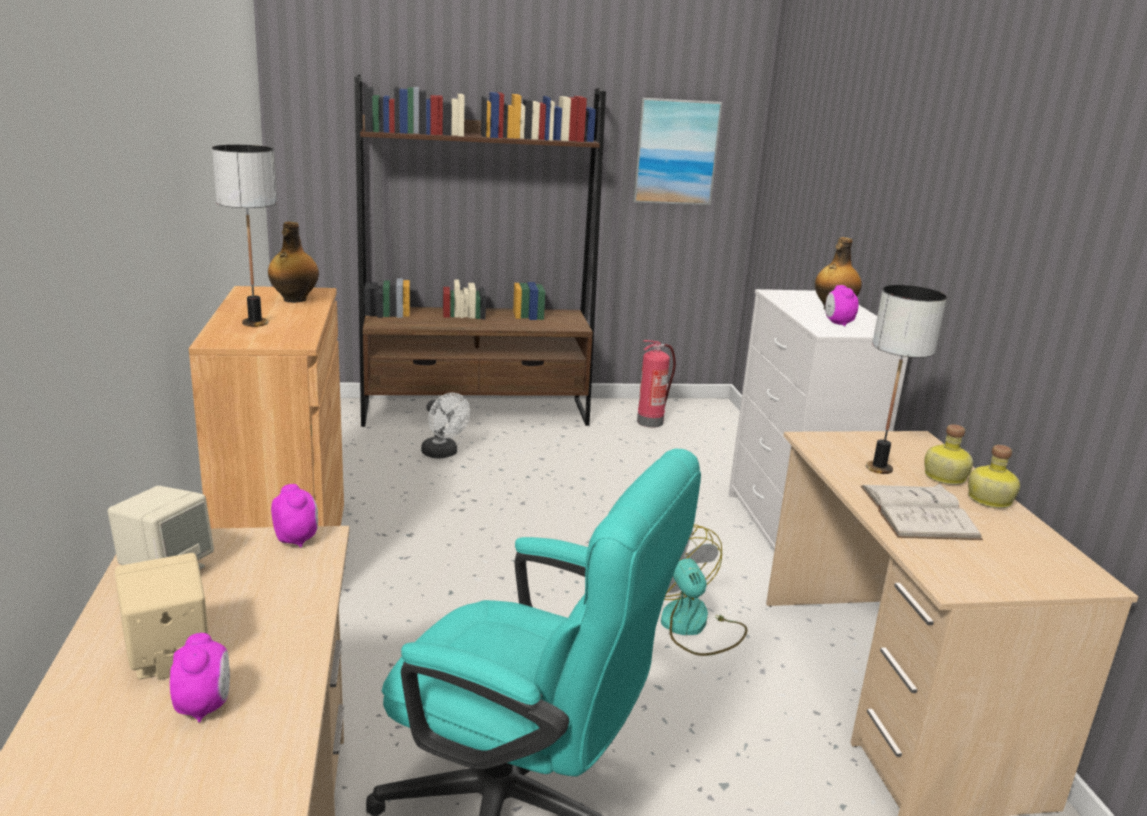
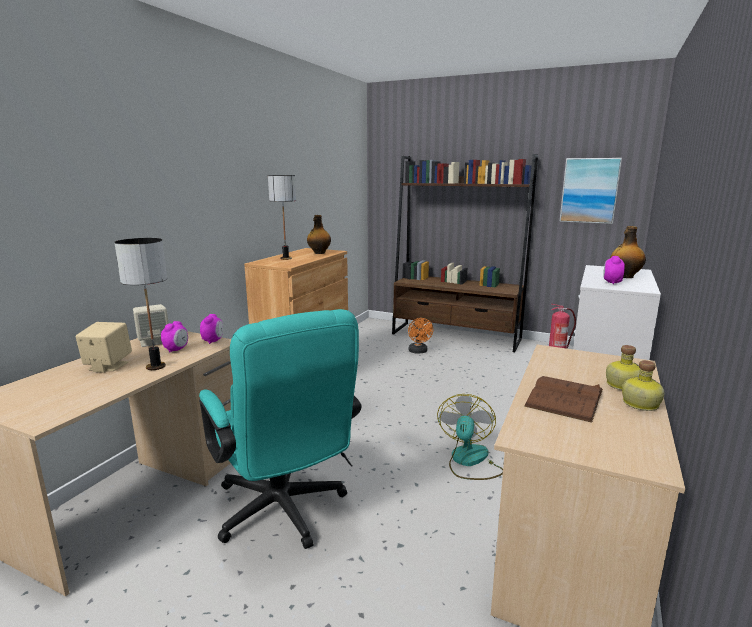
camera: 35 degrees right, 5 degrees down
alarm clock [170,633,230,722] -> alarm clock moved to [161,321,188,353]
white fan [421,393,470,458] -> orange fan [408,318,433,353]
white book [860,484,983,540] -> brown book [524,376,603,423]
table lamp [866,285,947,474] -> table lamp moved to [114,238,167,370]

